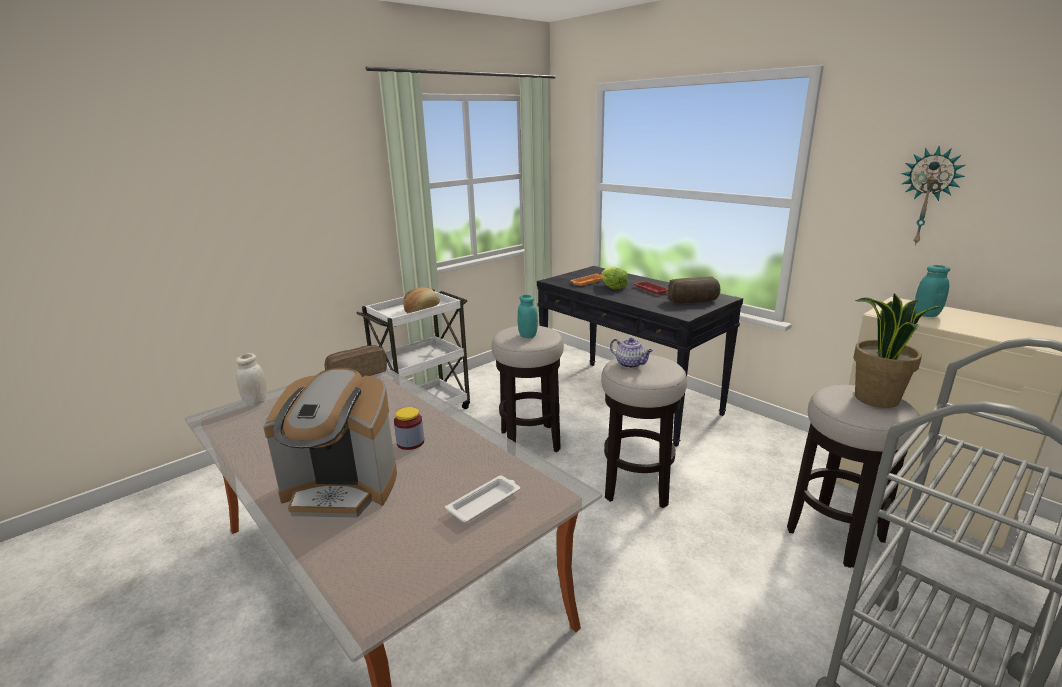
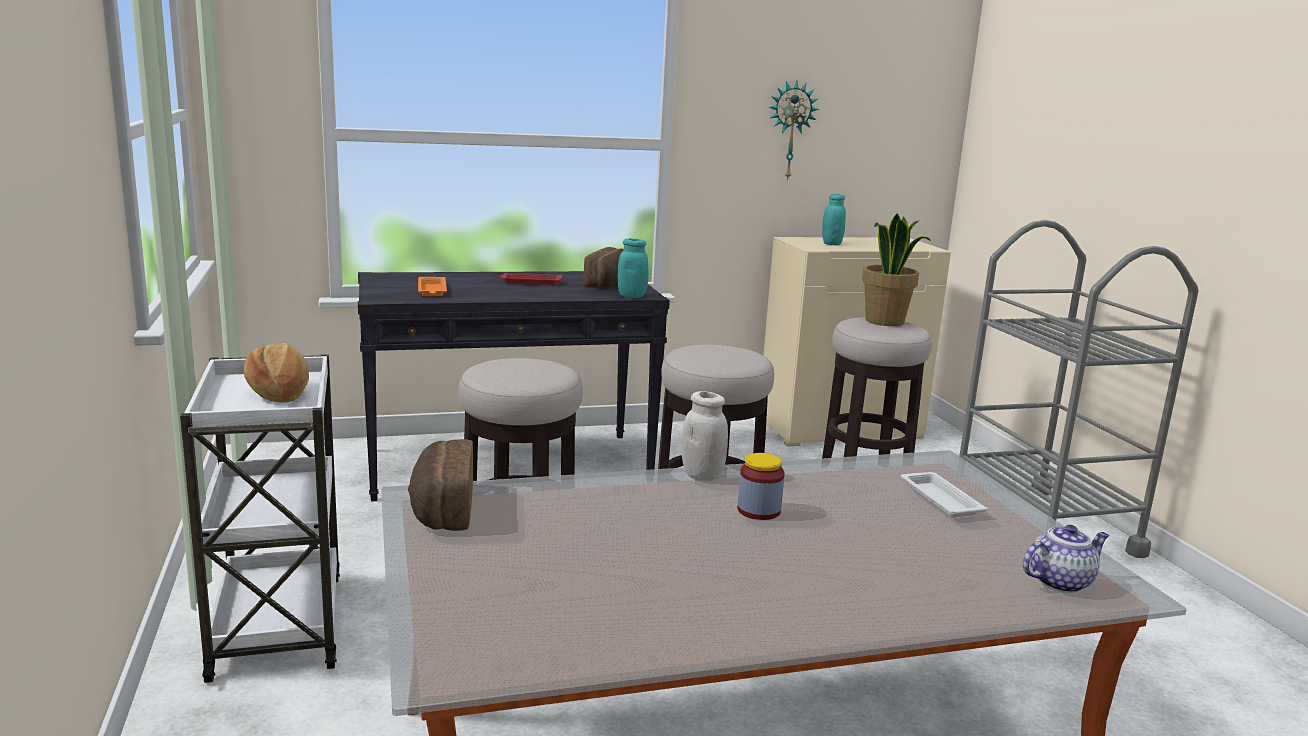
camera: 65 degrees left, 5 degrees down
white jar [236,353,267,406] -> white jar moved to [681,391,728,481]
coffee machine [263,368,397,518] -> none
turquoise jar [518,295,538,338] -> turquoise jar moved to [618,238,649,298]
lettuce [601,267,628,289] -> none
teapot [610,338,653,368] -> teapot moved to [1023,525,1109,593]

